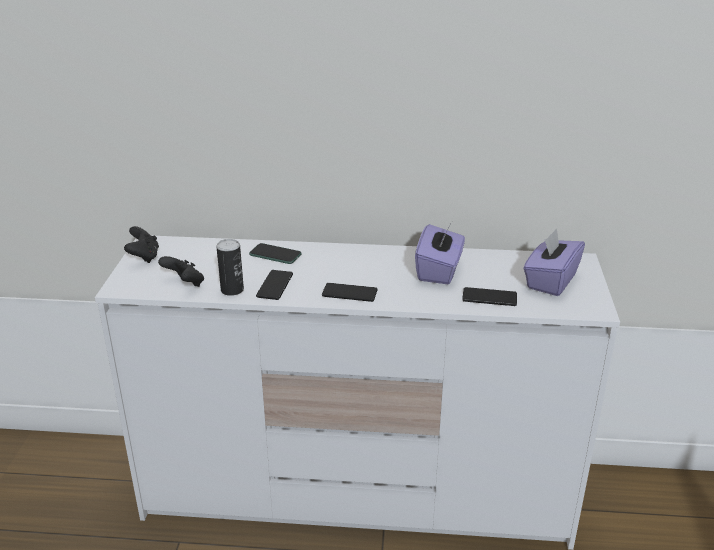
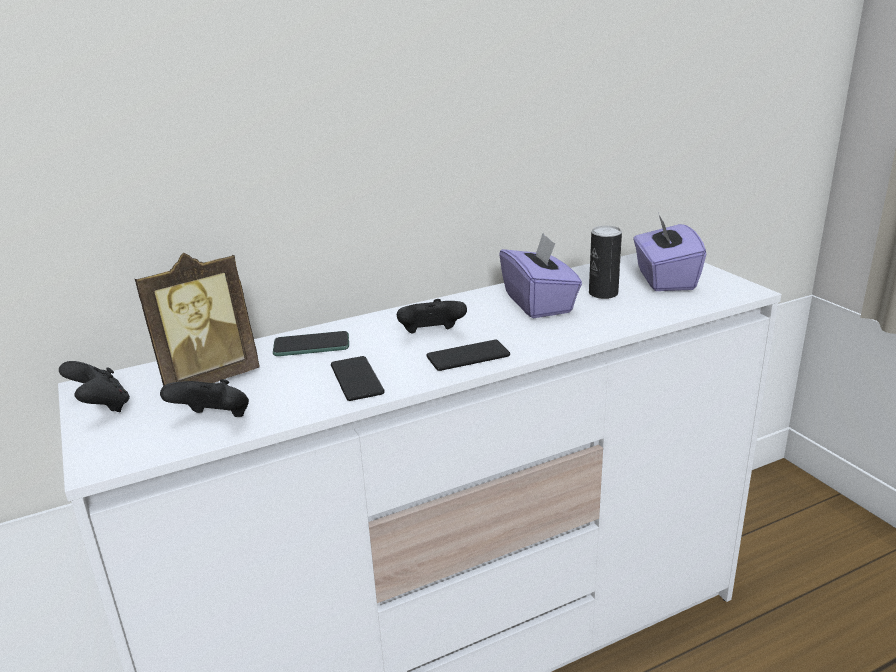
camera: 30 degrees left, 5 degrees down
can [216,239,244,296] -> can moved to [589,226,622,299]
phone [462,287,517,306] -> none
none -> picture frame [135,253,260,386]
none -> black game controller [397,299,467,333]

